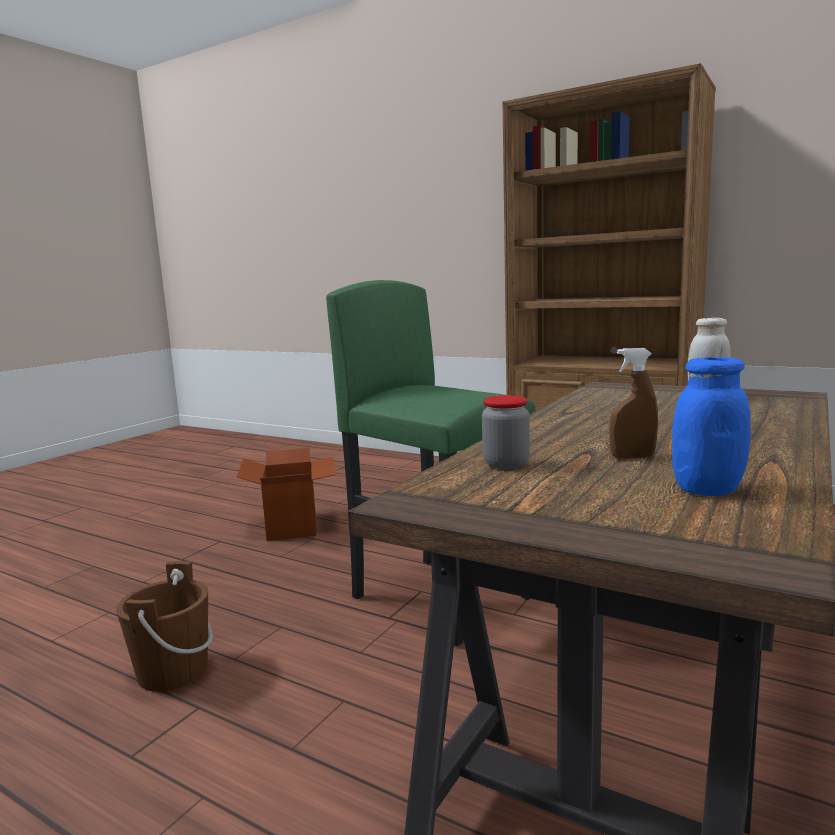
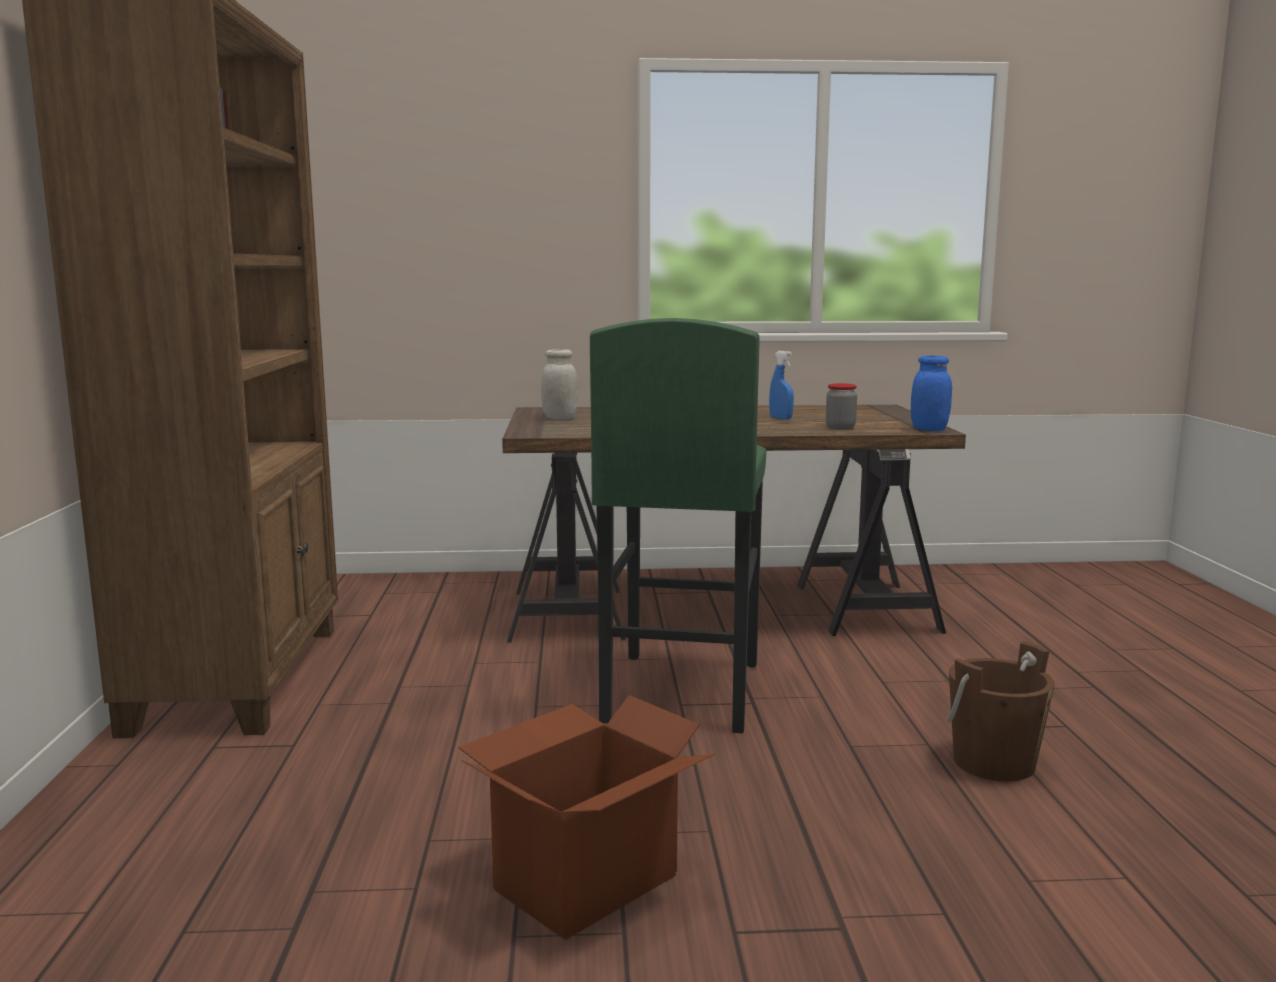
camera: 125 degrees left, 0 degrees up
brown spray bottle [609,348,658,459] -> blue spray bottle [769,351,794,419]
blue jar [672,357,751,496] -> blue jar moved to [911,355,952,431]

